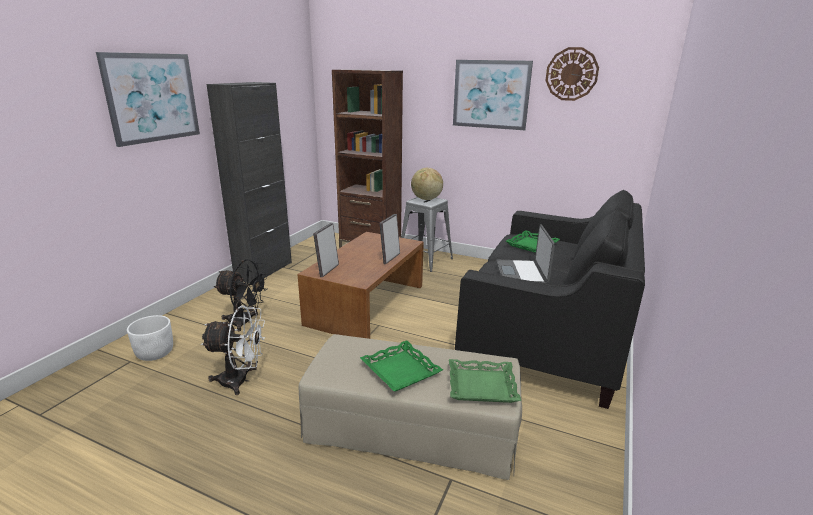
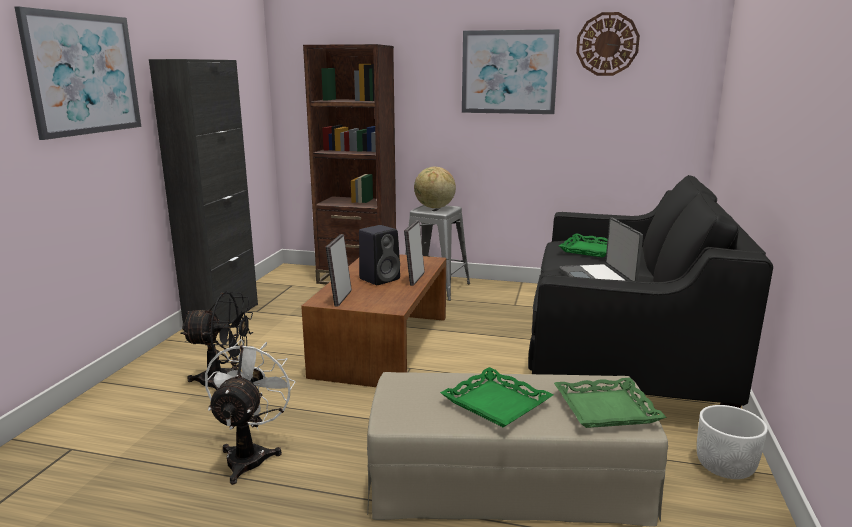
camera: 10 degrees left, 5 degrees down
white planter [127,315,173,361] -> white planter moved to [697,405,768,479]
white fan [201,305,265,395] -> white fan turned 75 degrees counterclockwise [205,339,296,485]
none -> black speaker [359,225,400,285]

